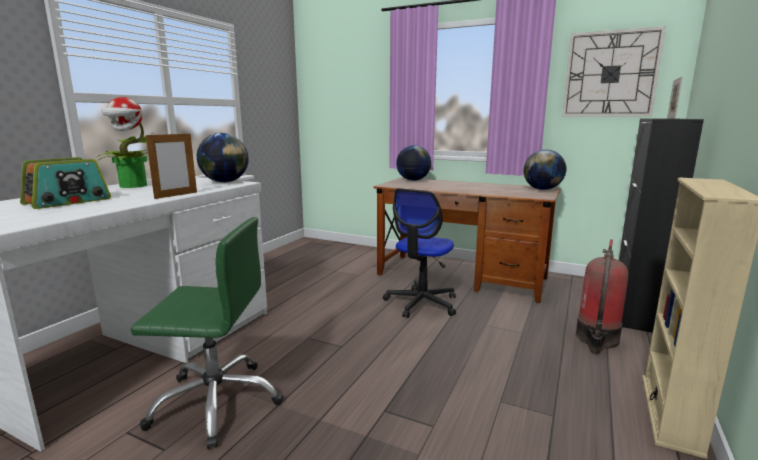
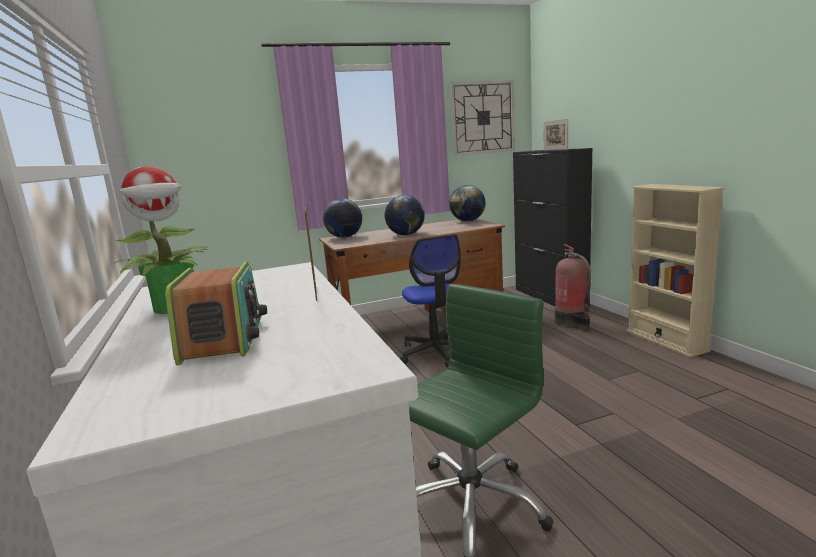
camera: 45 degrees left, 0 degrees up
globe [197,133,249,183] -> globe moved to [385,195,425,235]

